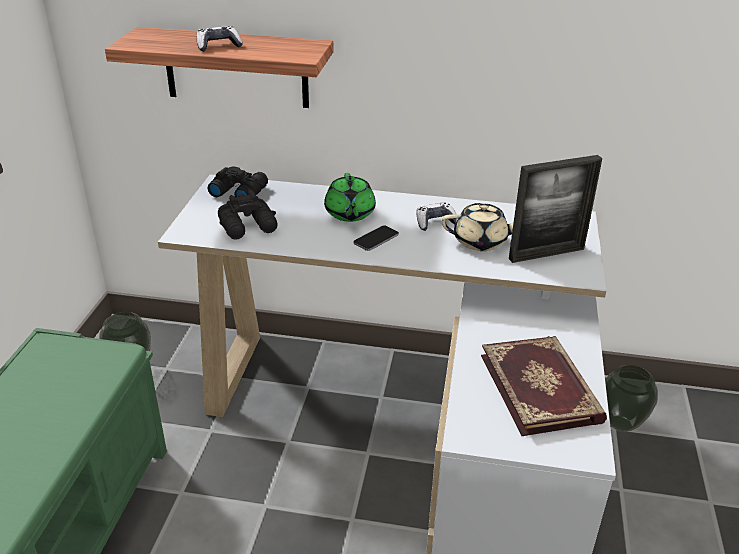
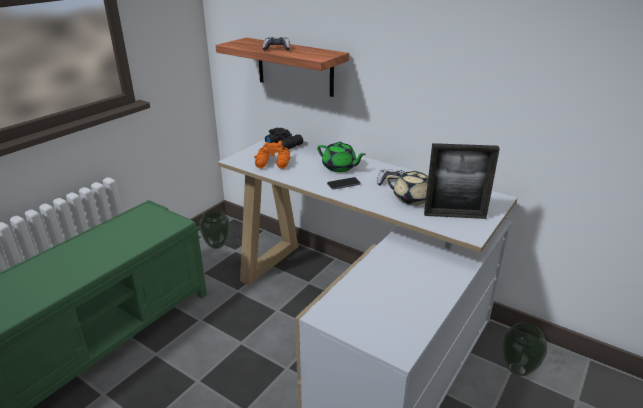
camera: 25 degrees right, 5 degrees down
black binoculars [218,189,278,240] -> orange binoculars [254,141,291,169]
green teapot [324,173,376,222] -> green teapot turned 75 degrees counterclockwise [317,142,366,172]
book [481,336,607,436] -> none

